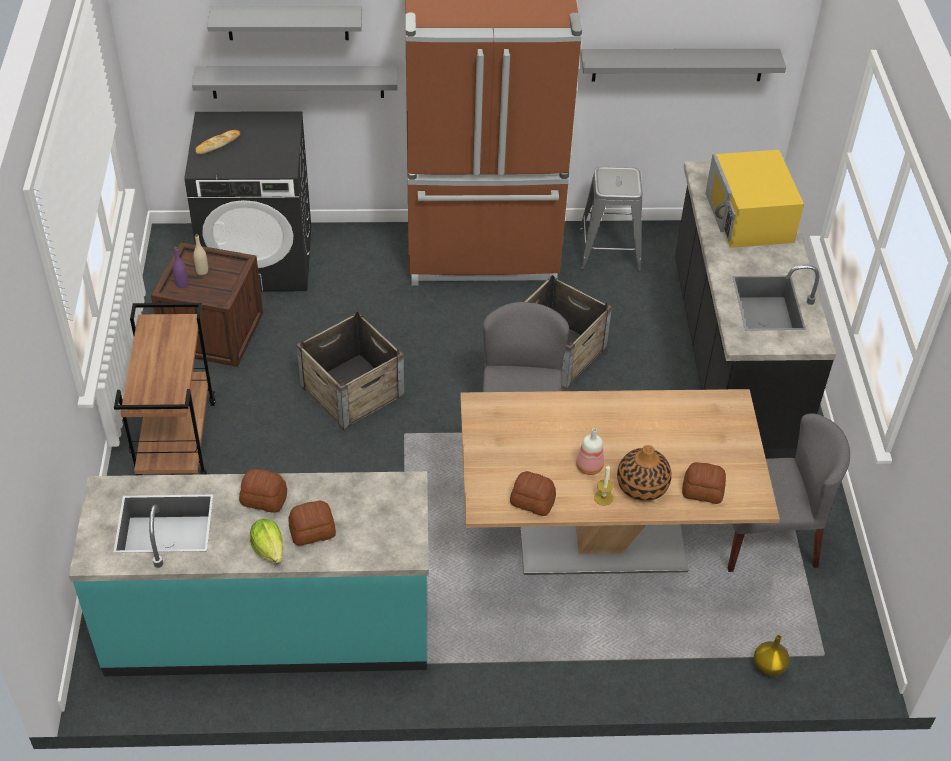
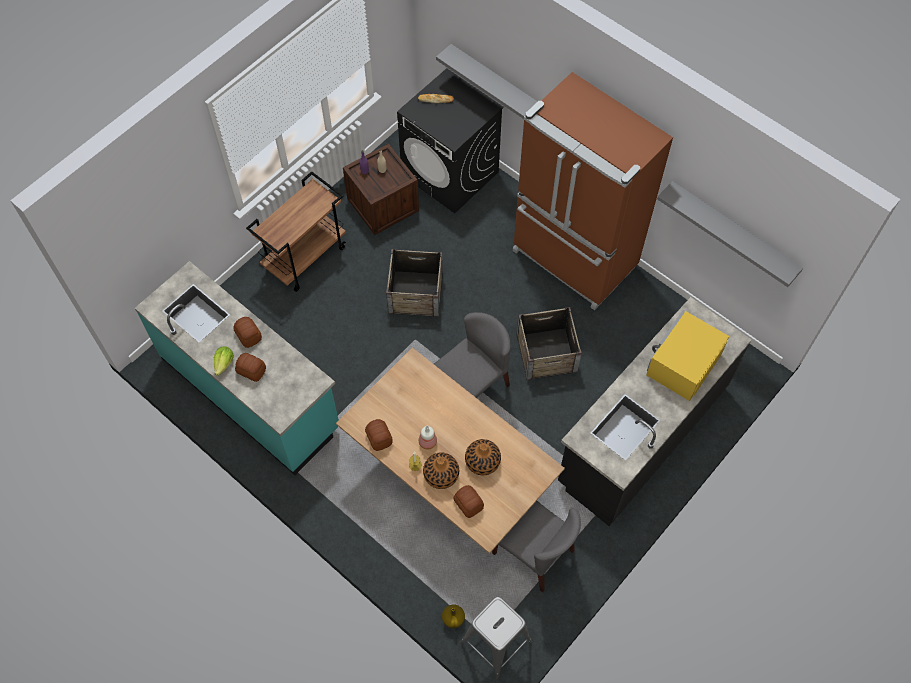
camera: 45 degrees right, 15 degrees up
grey shelf [207,6,362,40] -> none
grey stool [579,167,642,271] -> grey stool moved to [460,597,532,679]
none -> vase [465,439,501,475]

